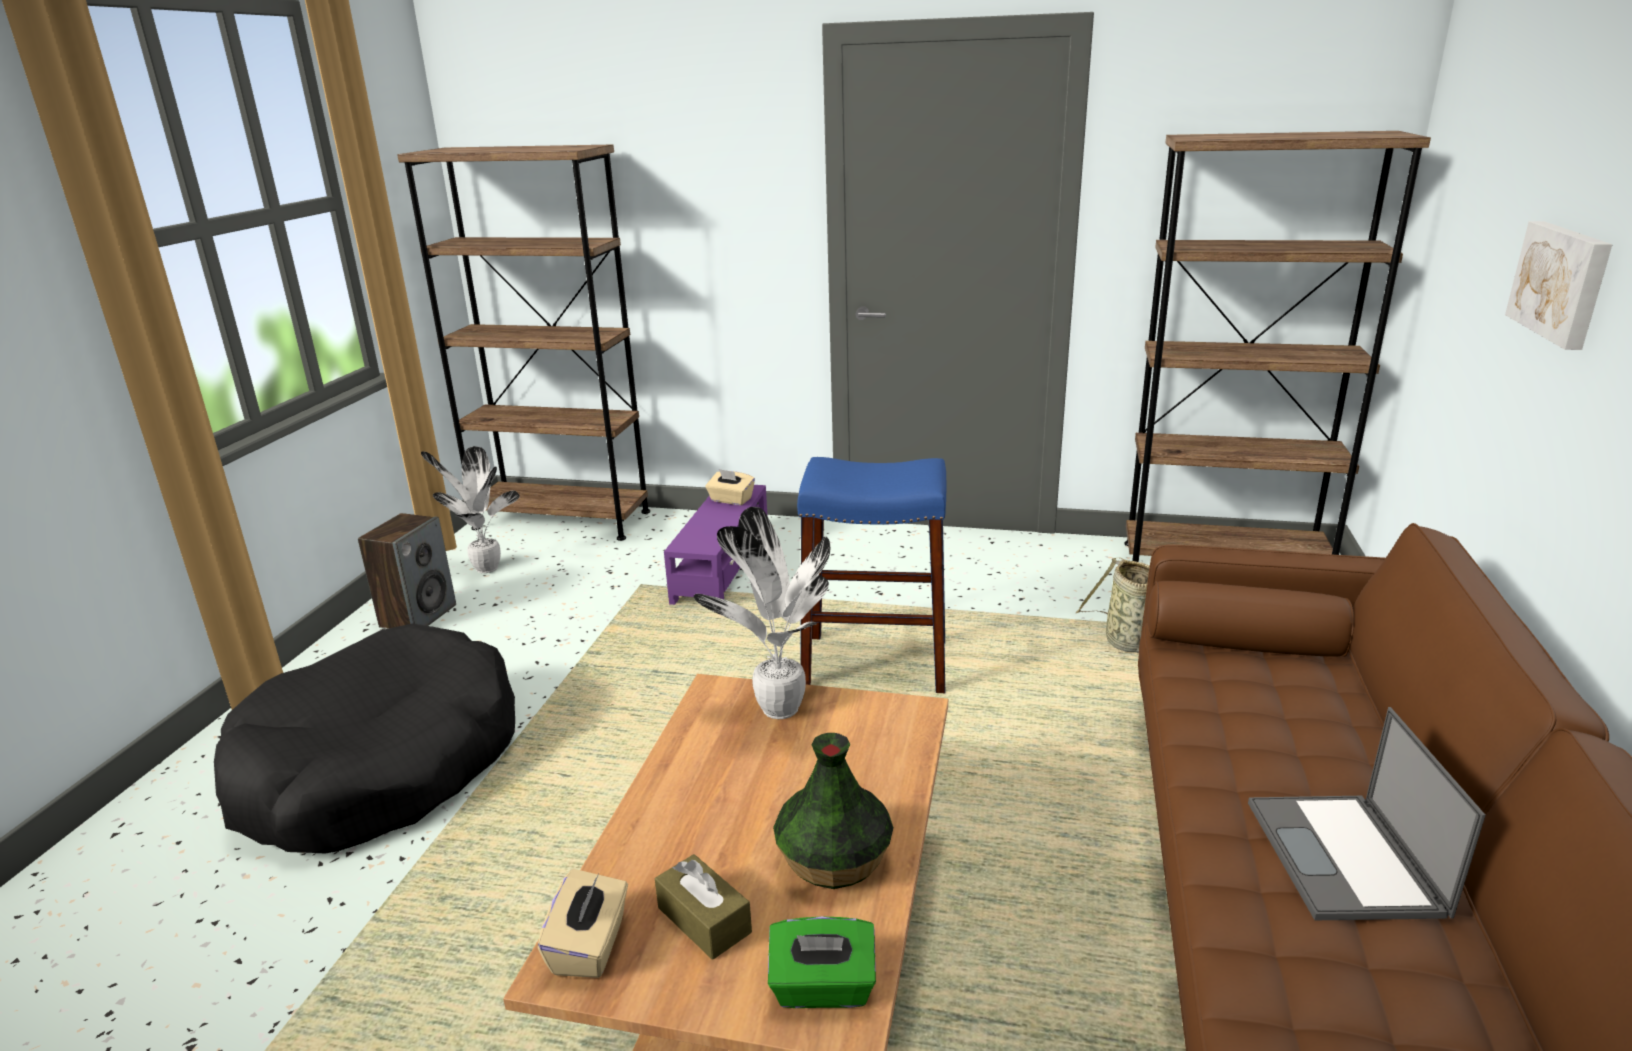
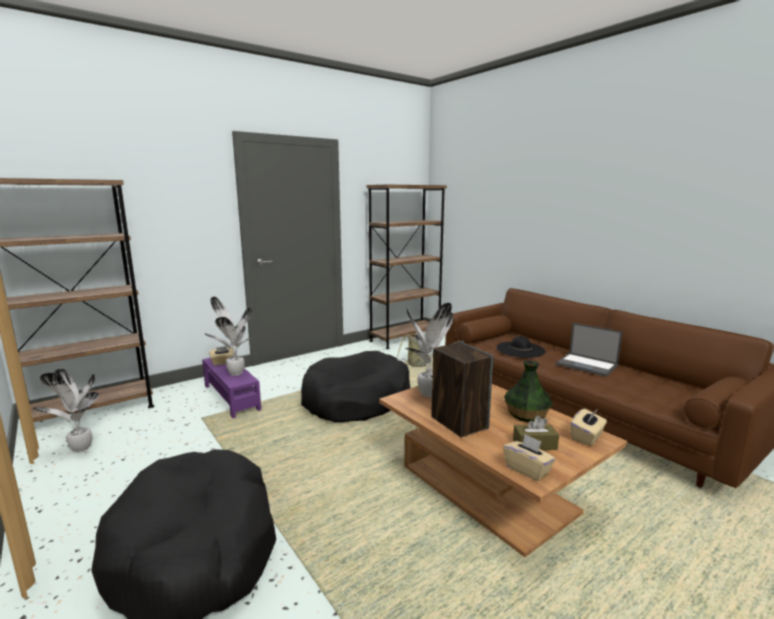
camera: 50 degrees left, 10 degrees down
speaker [358,513,456,629] -> speaker moved to [431,342,493,437]
green tissue box [768,916,876,1008] -> beige tissue box [570,409,607,446]
blue stool [797,457,946,693] -> black dog bed [301,351,411,423]
picture [1505,221,1613,350] -> none
none -> potted plant [204,297,252,376]
none -> black hat [497,336,546,358]

